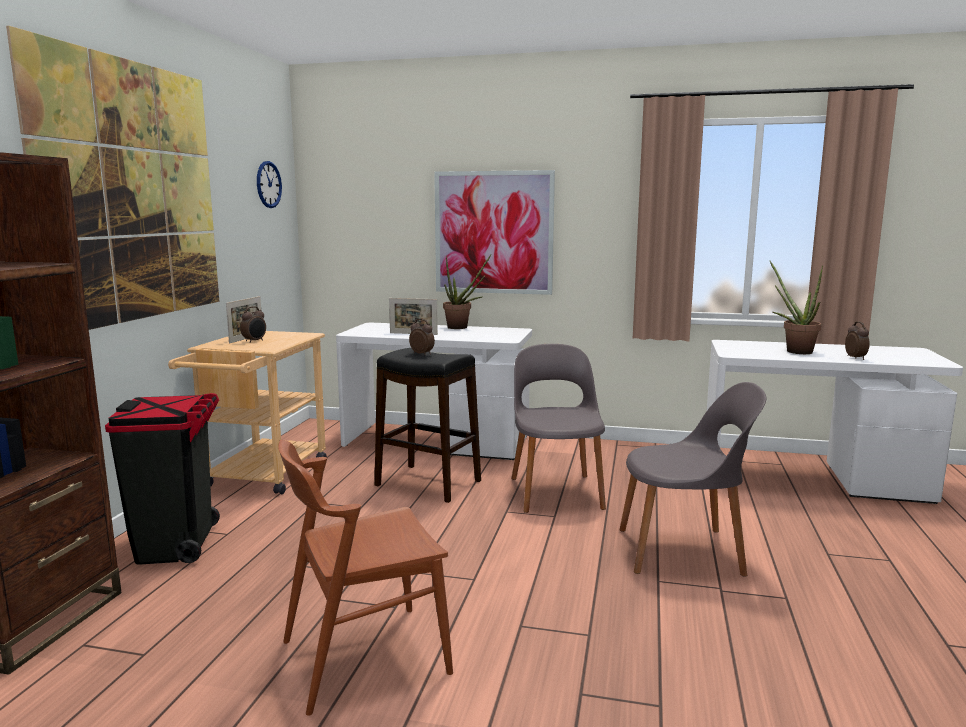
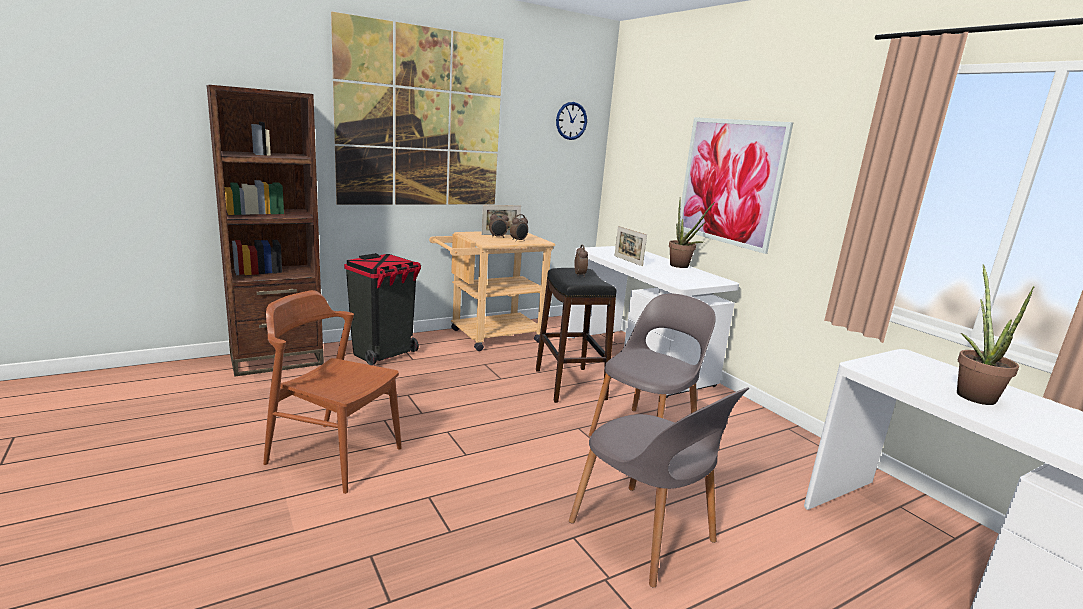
camera: 45 degrees right, 5 degrees up
alarm clock [845,321,870,360] -> alarm clock moved to [510,214,528,241]

